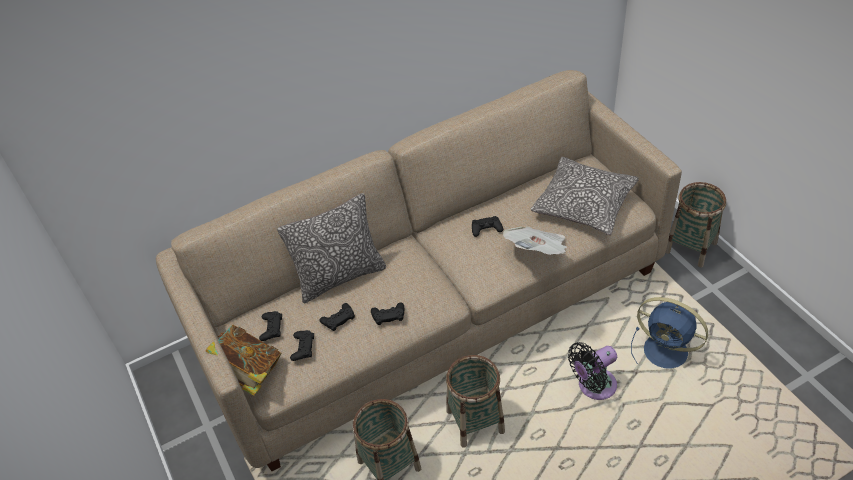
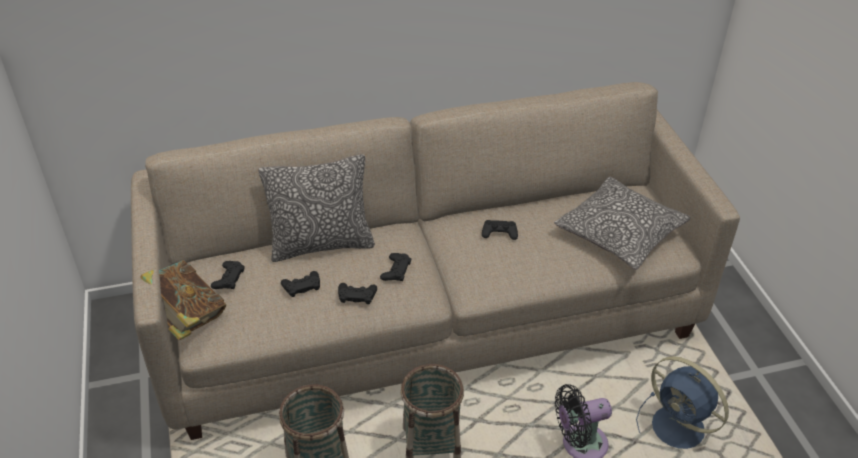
camera: 10 degrees right, 5 degrees down
black game controller [290,330,314,361] -> black game controller moved to [380,253,412,281]
newspaper [503,226,567,255] -> none
basket [665,182,726,268] -> none

